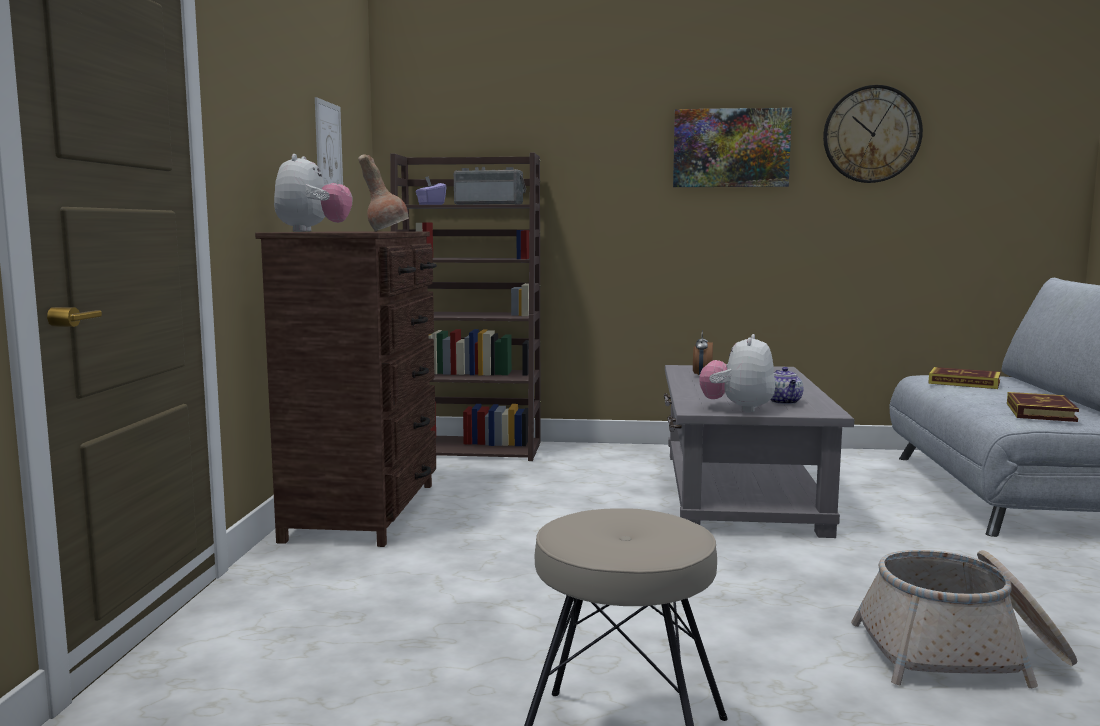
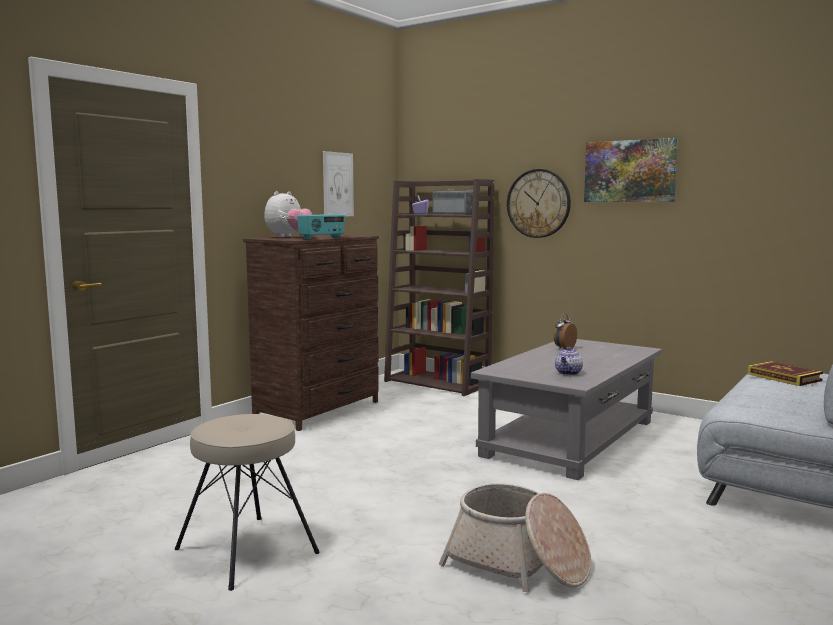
camera: 30 degrees right, 0 degrees up
brown vase [358,154,409,232] -> radio [297,214,345,239]
plush toy [700,334,775,413] -> none
wall clock [823,85,923,183] -> wall clock moved to [507,169,571,238]
book [1007,392,1079,422] -> none

